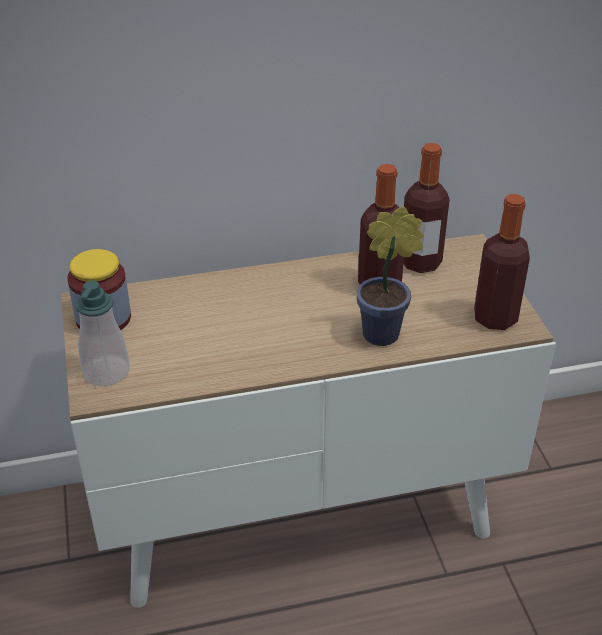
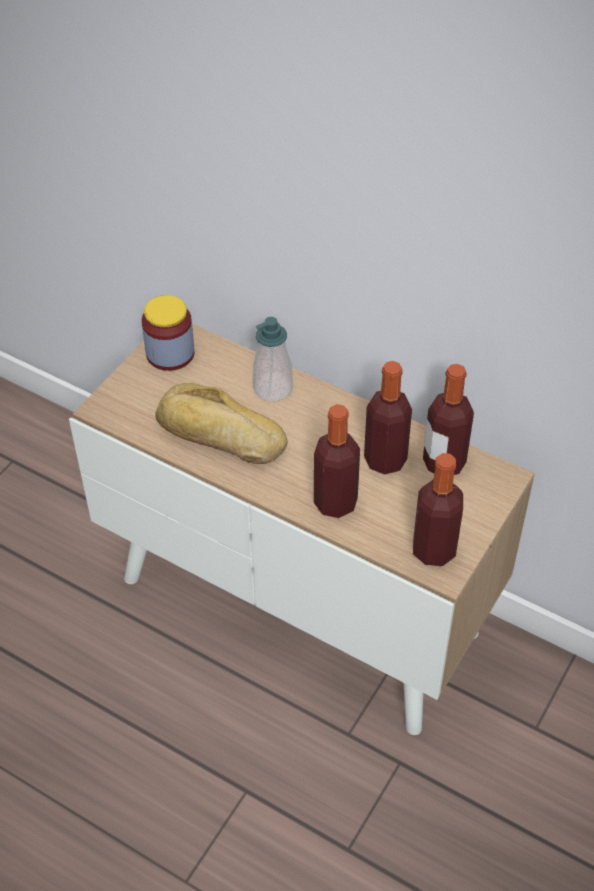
camera: 45 degrees right, 10 degrees up
soap dispenser [75,280,130,386] -> soap dispenser moved to [253,317,293,401]
potted plant [356,206,424,346] -> bottle [314,404,360,518]
none -> bread [155,383,287,464]

